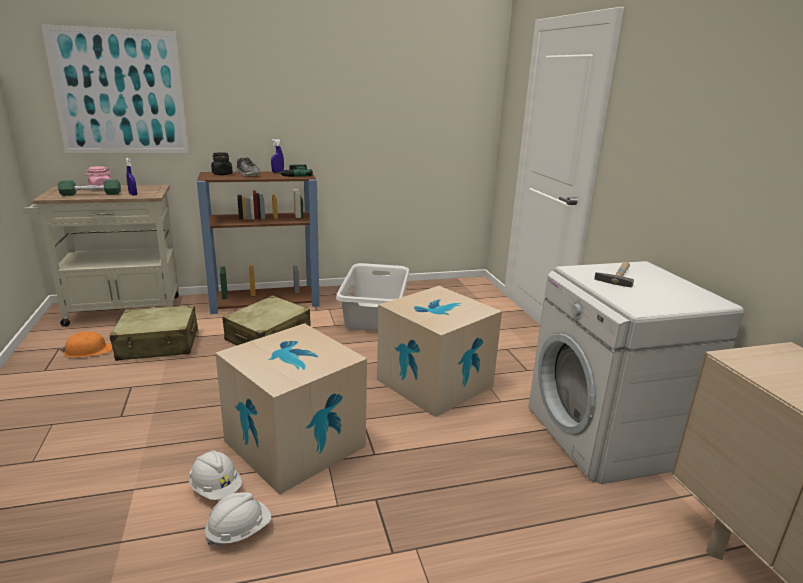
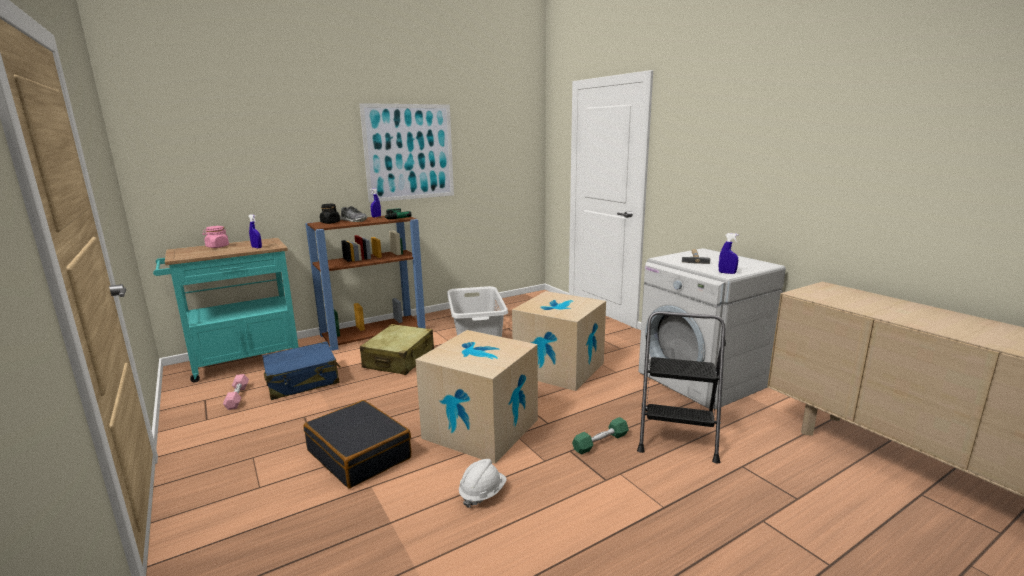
camera: 15 degrees left, 5 degrees down
beige cart [23,185,179,327] -> turquoise cart [153,238,299,383]
picture [41,24,189,153] -> picture moved to [359,103,454,202]
green dumbbell [58,179,121,196] -> green dumbbell moved to [572,417,629,454]
orange hard hat [60,331,113,358] -> pink dumbbell [223,374,249,410]
beige suitcase [110,305,199,361] -> blue suitcase [262,341,341,400]
white hard hat [189,450,242,500] -> none
none -> black suitcase [304,400,411,488]
none -> black step ladder [637,311,726,463]
none -> blue spray bottle [719,233,739,274]

